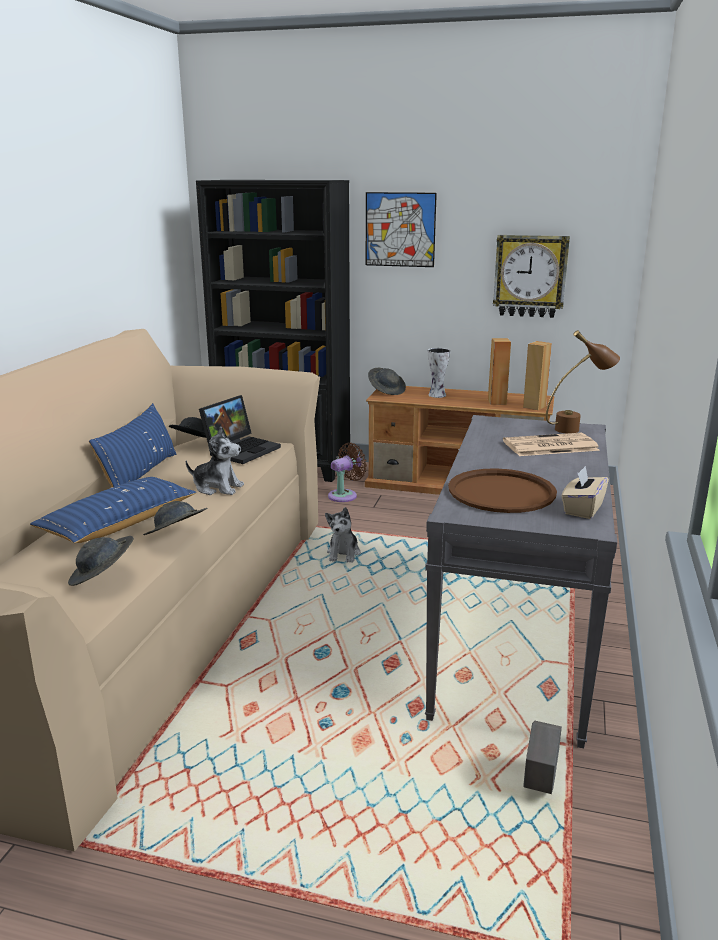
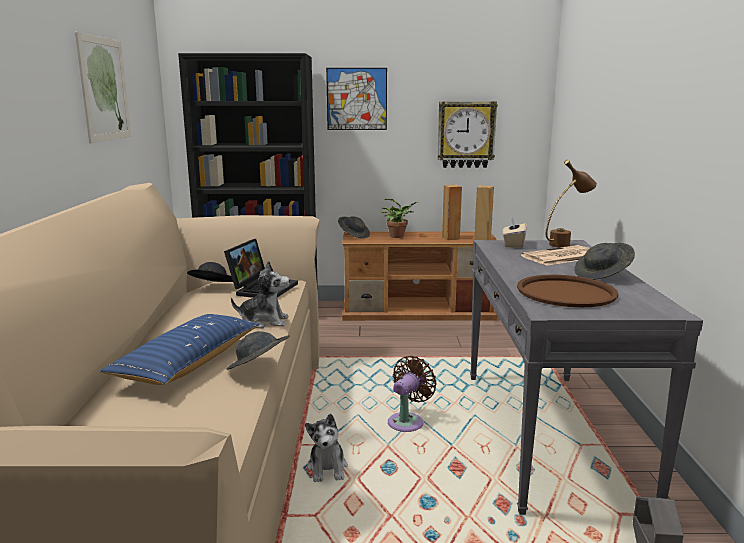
camera: 15 degrees left, 5 degrees down
grey hat [68,536,134,586] -> grey hat moved to [574,243,635,280]
blue pillow [89,403,176,487] -> none
plush toy [325,507,361,562] -> plush toy moved to [305,413,348,482]
brown fan [328,442,367,502] -> brown fan moved to [388,356,437,432]
vase [428,348,450,398] -> potted plant [381,198,419,238]
beige tissue box [561,466,609,519] -> beige tissue box moved to [503,217,527,248]
none -> picture [75,32,131,143]

